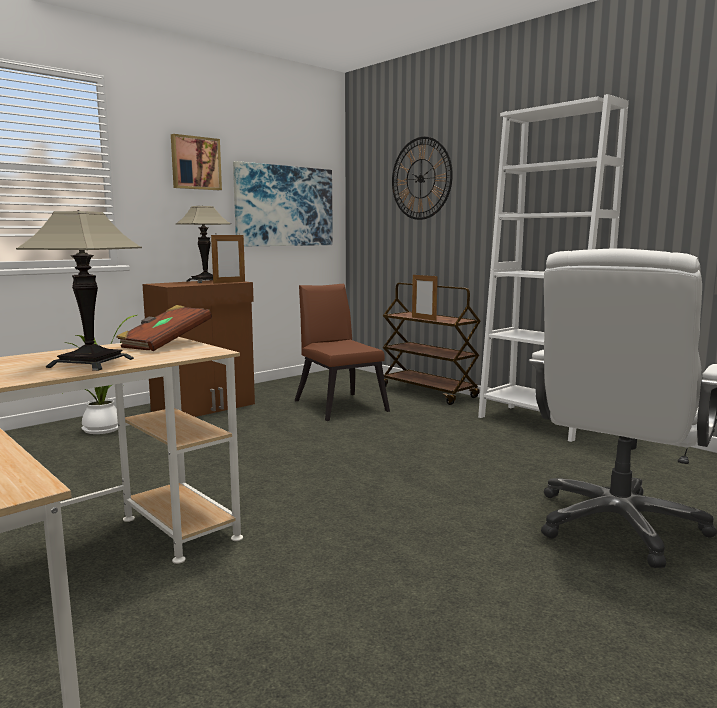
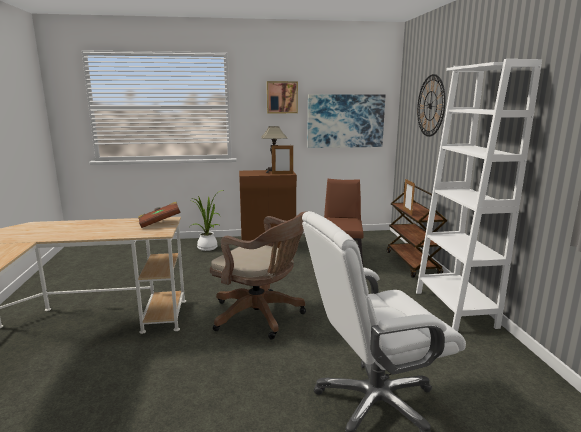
camera: 35 degrees right, 5 degrees up
table lamp [16,210,142,371] -> none
none -> brown office chair [210,212,306,340]

